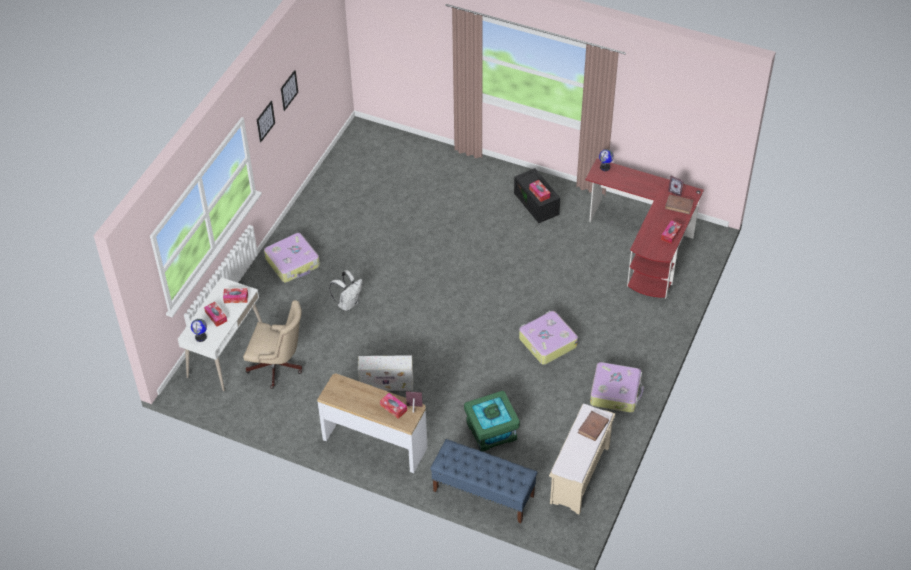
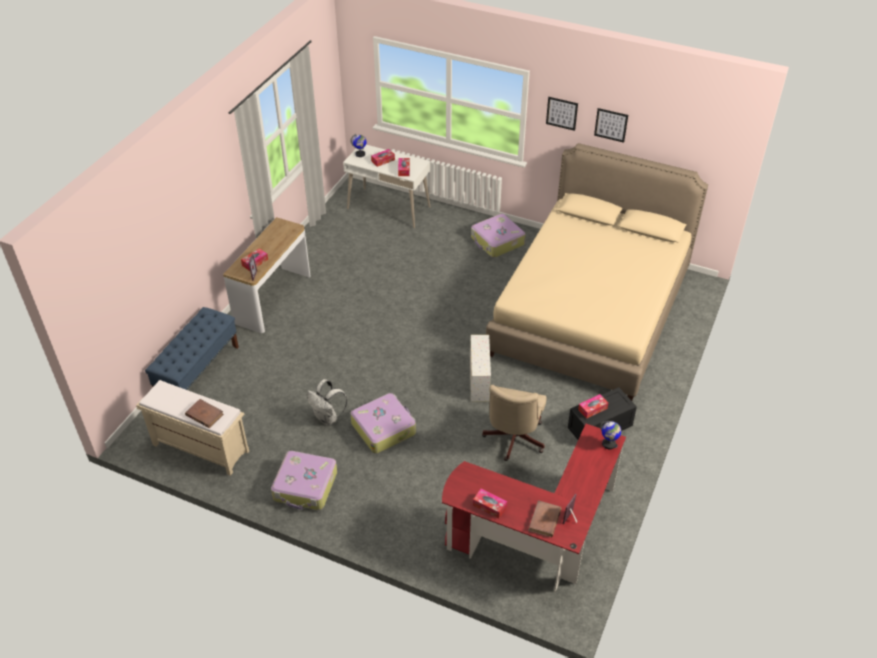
camera: 90 degrees right, 5 degrees down
beige office chair [243,300,302,389] -> beige office chair moved to [482,385,547,461]
white backpack [329,270,363,311] -> white backpack moved to [307,379,347,426]
white storage box [358,355,413,391] -> white storage box moved to [470,335,491,401]
green storage box [464,391,520,452] -> none
none -> beige bed [486,143,708,401]

